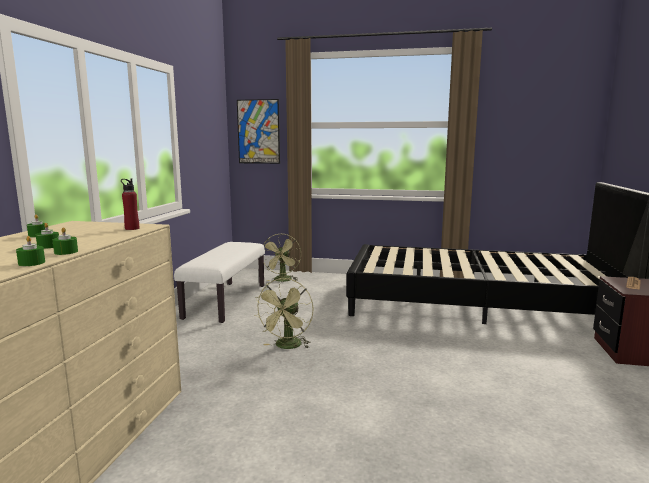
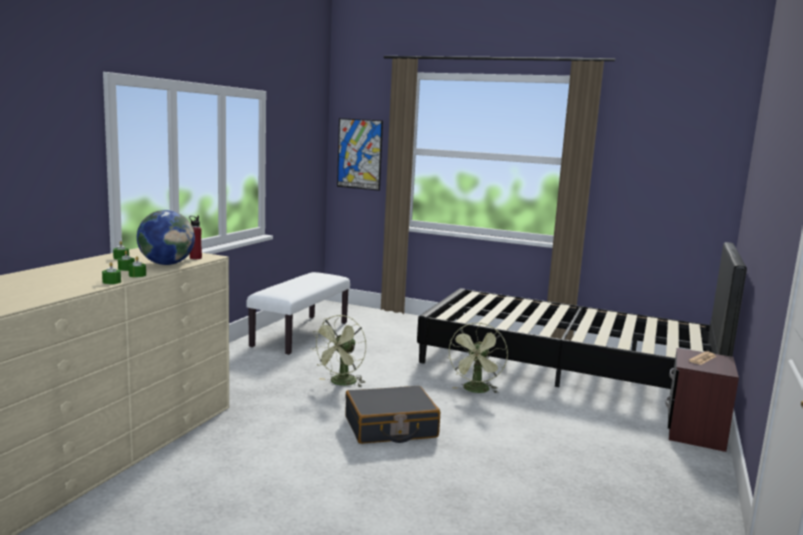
camera: 10 degrees right, 0 degrees up
green fan [264,234,301,282] -> green fan moved to [449,323,508,393]
none -> globe [137,210,195,265]
none -> black suitcase [345,386,440,444]

